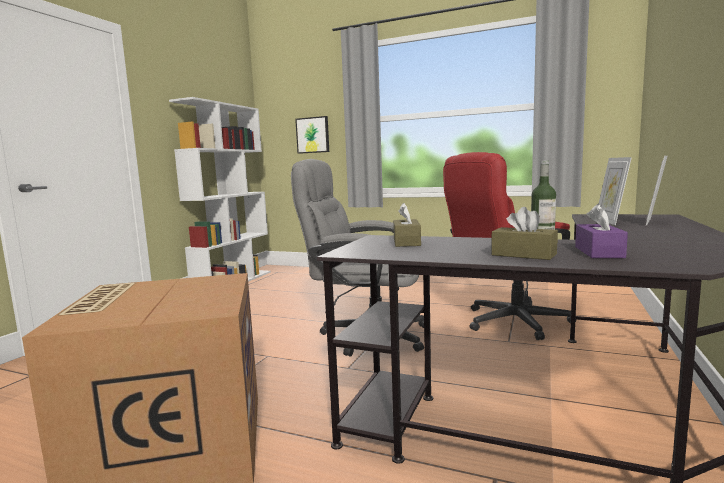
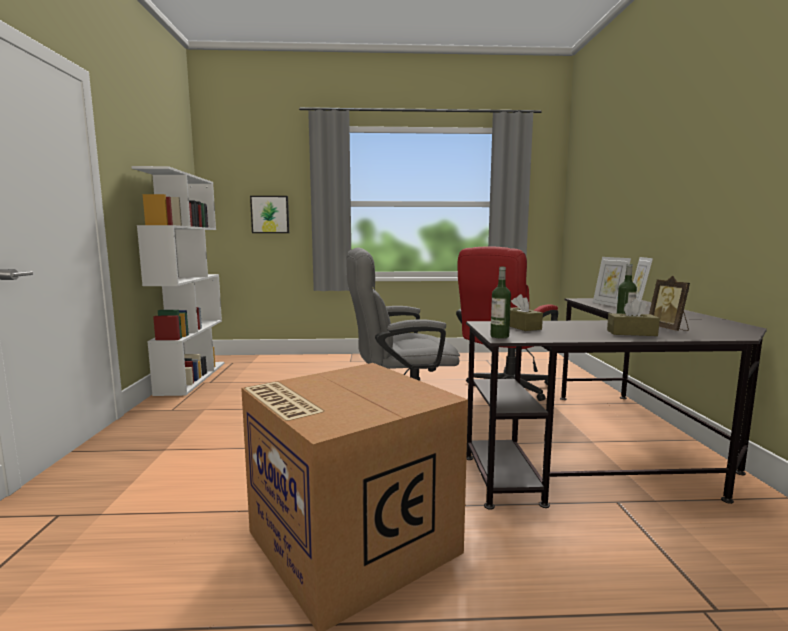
camera: 25 degrees left, 0 degrees up
purple tissue box [575,204,628,258] -> picture frame [649,276,690,331]
none -> bottle [490,267,511,338]

